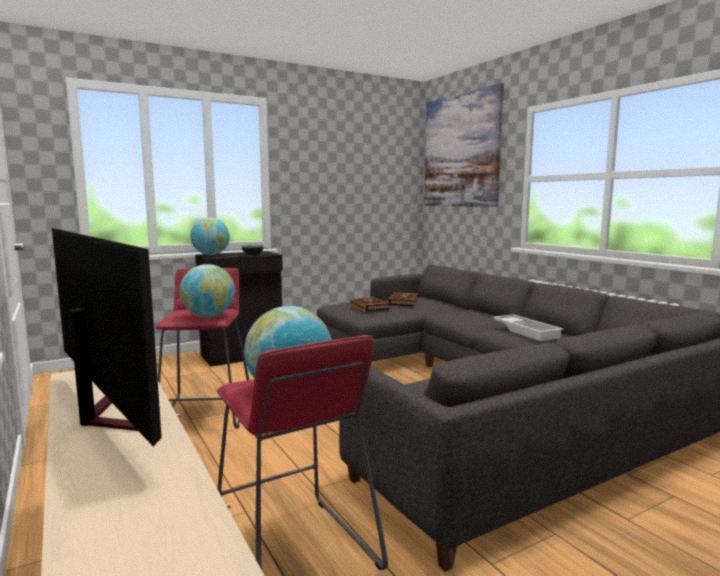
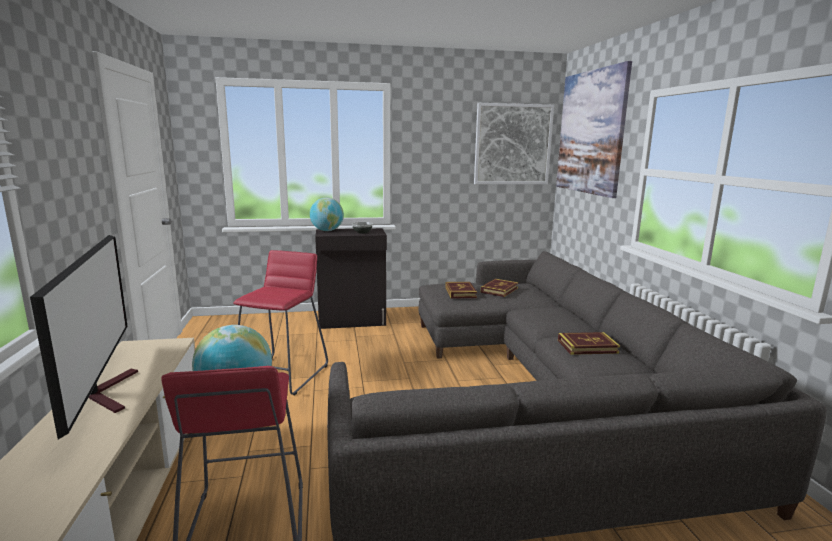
camera: 20 degrees right, 5 degrees up
globe [180,264,235,317] -> none
white tray [492,314,564,341] -> book [558,332,620,355]
none -> picture [474,103,554,184]

